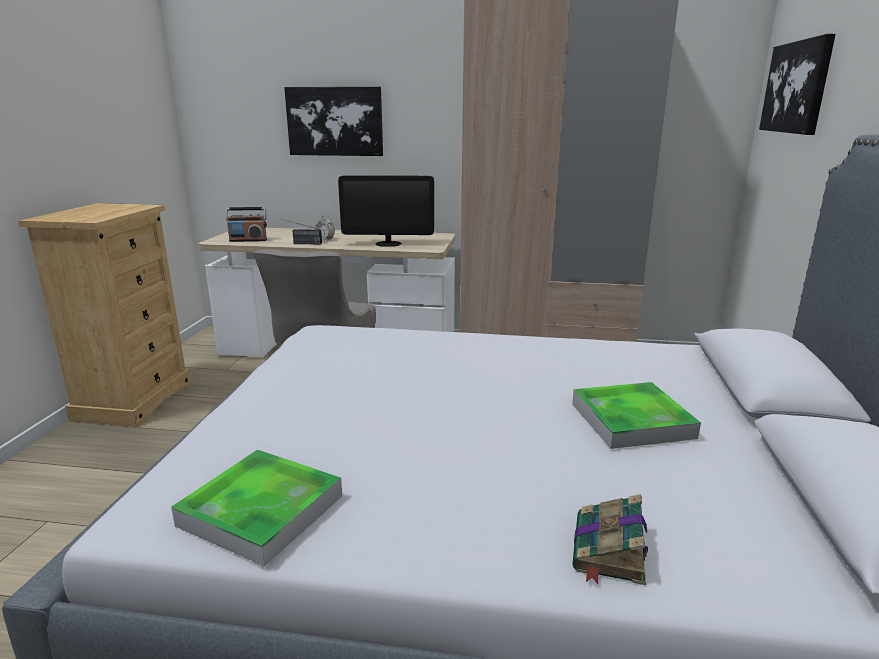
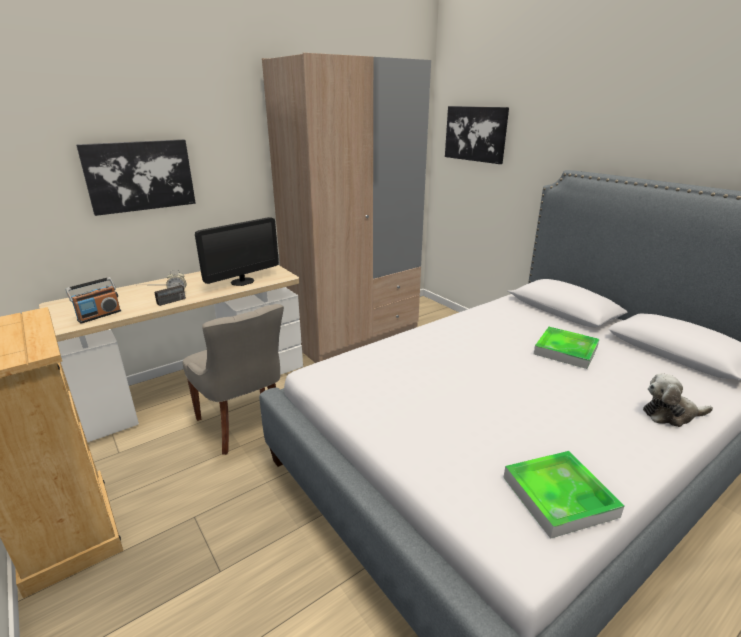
camera: 45 degrees left, 5 degrees up
book [573,494,648,585] -> plush toy [643,373,713,427]

